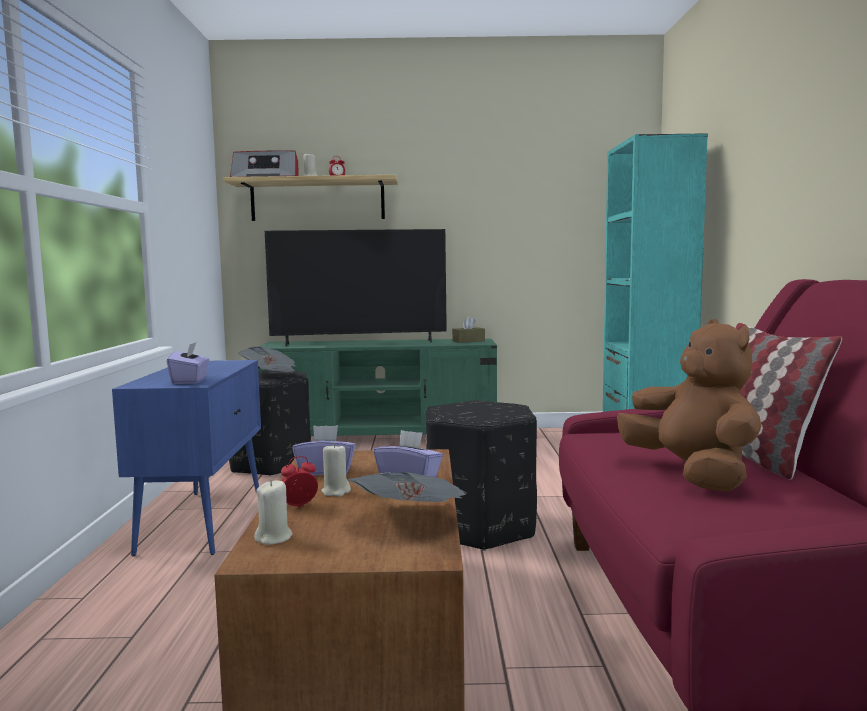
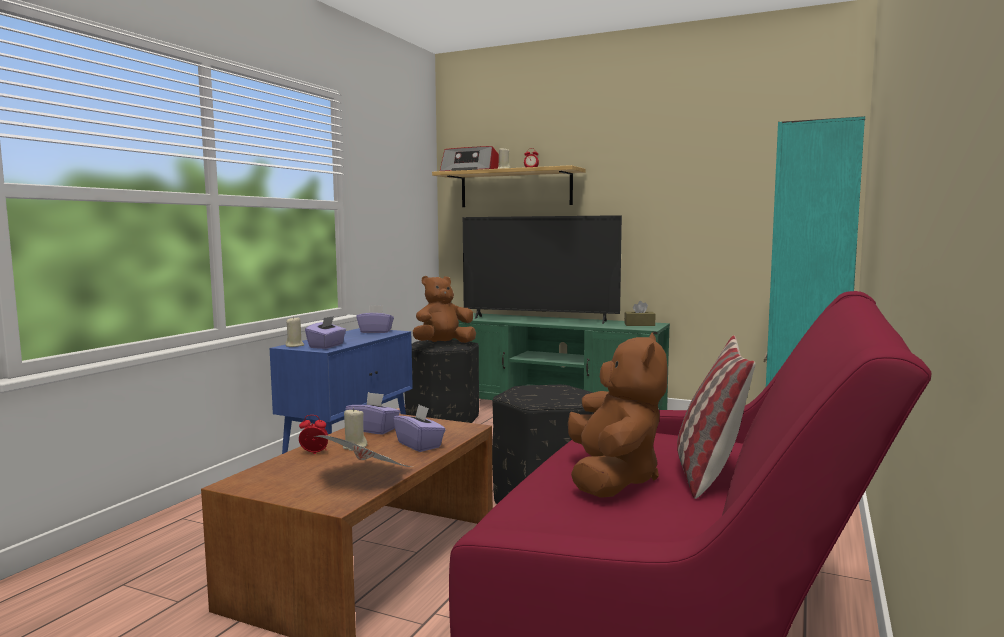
camera: 25 degrees right, 0 degrees up
newspaper [238,346,296,372] -> brown plush toy [413,276,476,343]
beige candle [254,480,292,545] -> beige candle moved to [285,316,304,347]
none -> purple tissue box [356,305,394,333]

